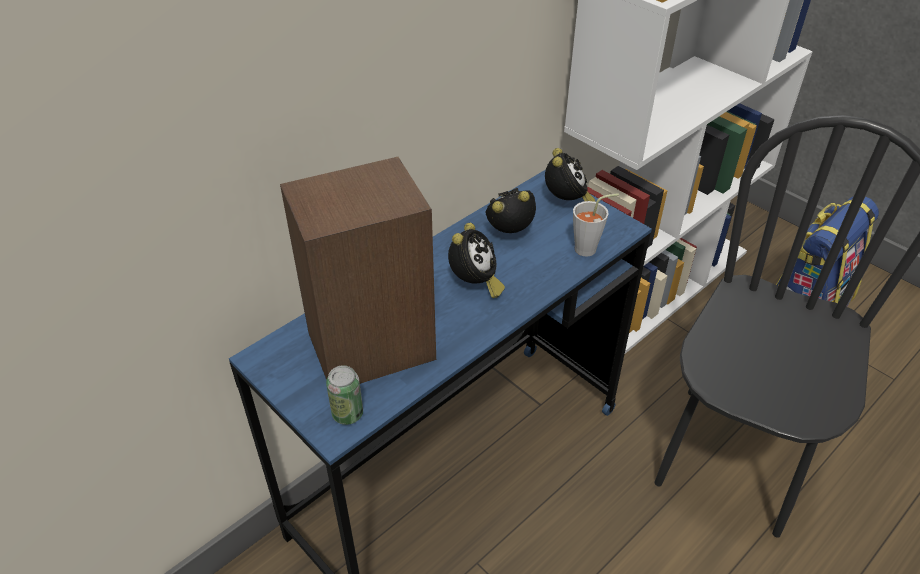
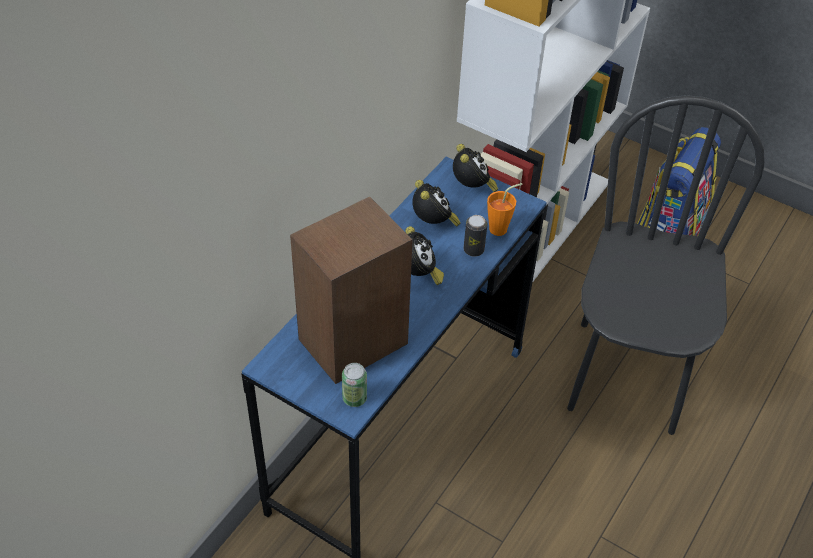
camera: 15 degrees left, 5 degrees up
alarm clock [485,188,536,233] -> alarm clock turned 105 degrees clockwise [412,180,461,227]
grey cup [573,193,619,257] -> orange cup [487,183,523,236]
none -> can [464,215,488,257]

